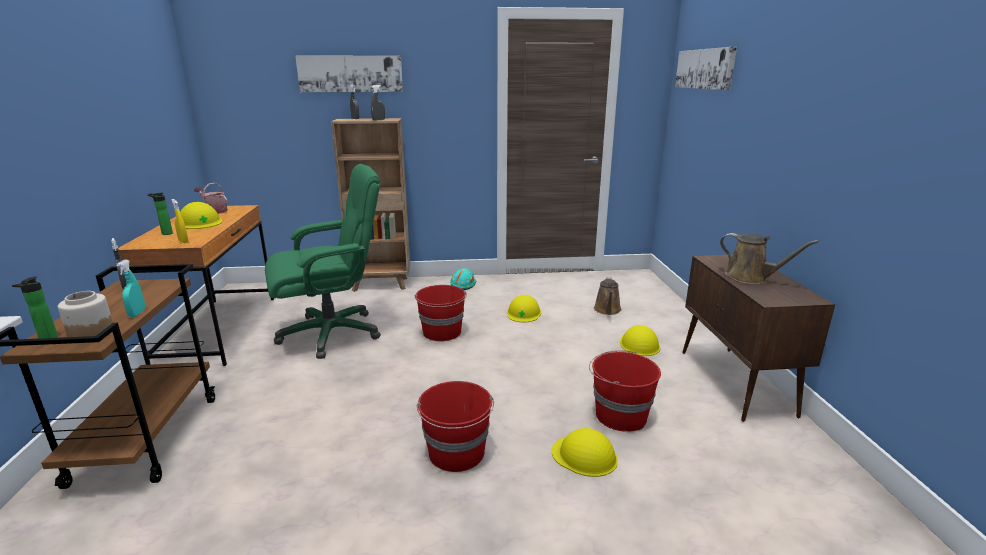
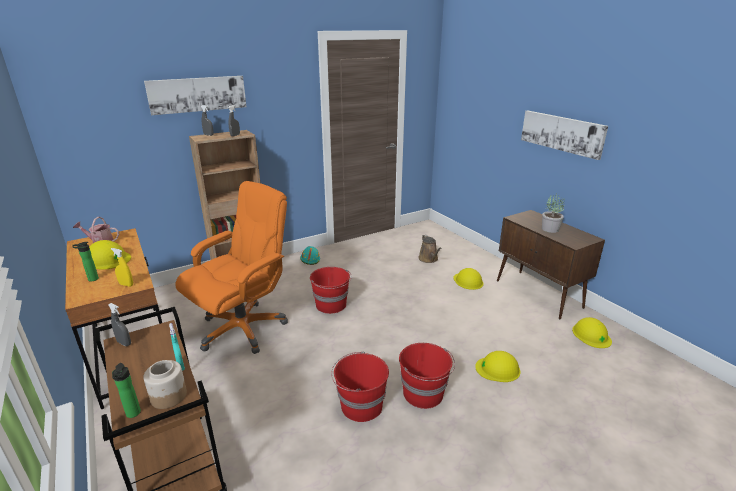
camera: 25 degrees left, 5 degrees up
green office chair [265,164,381,359] -> orange office chair [175,181,288,354]
yellow hard hat [507,295,541,322] -> yellow hard hat moved to [572,317,612,348]
red bucket [589,350,661,432] -> red bucket moved to [331,352,389,422]
picture [675,47,737,90] -> picture moved to [521,111,608,160]
brown watering can [720,233,819,284] -> potted plant [542,193,565,233]

